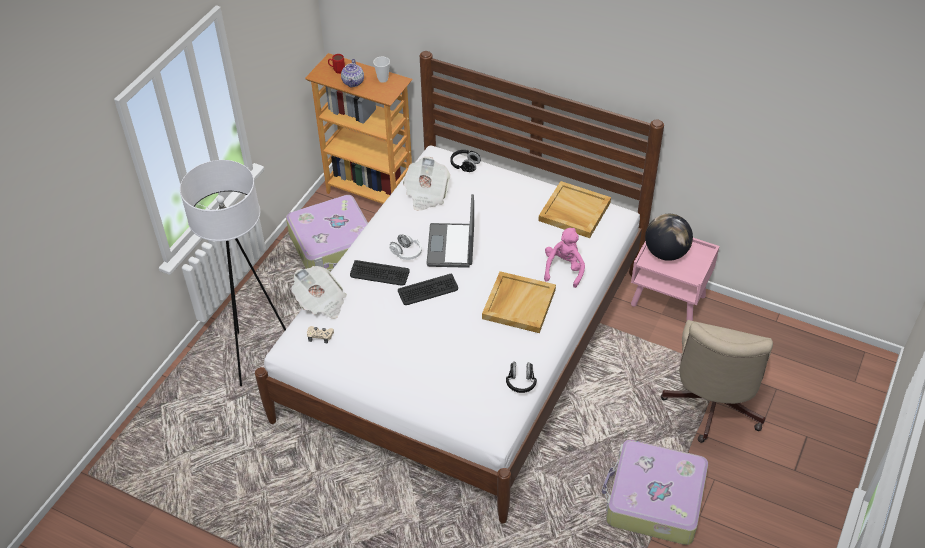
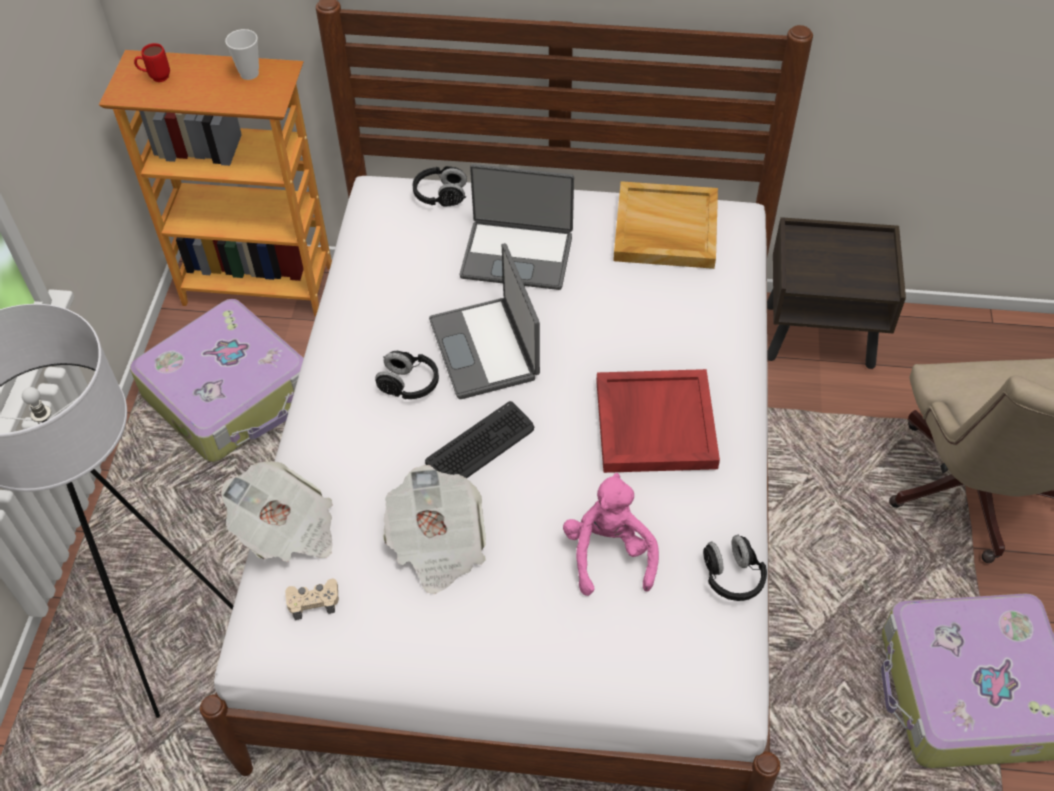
camera: 20 degrees left, 5 degrees up
teapot [341,59,364,87] -> none
keyboard [350,260,410,286] -> none
white headphones [389,234,422,260] -> black headphones [375,350,439,399]
newspaper [403,157,450,211] -> newspaper moved to [383,465,486,594]
beige tray [482,271,556,333] -> red tray [596,369,720,473]
pink plush toy [544,228,585,288] -> pink plush toy moved to [563,473,659,596]
pink nightstand [631,238,719,321] -> brown nightstand [767,217,906,369]
globe [645,214,693,261] -> none
none -> laptop [459,164,574,290]

